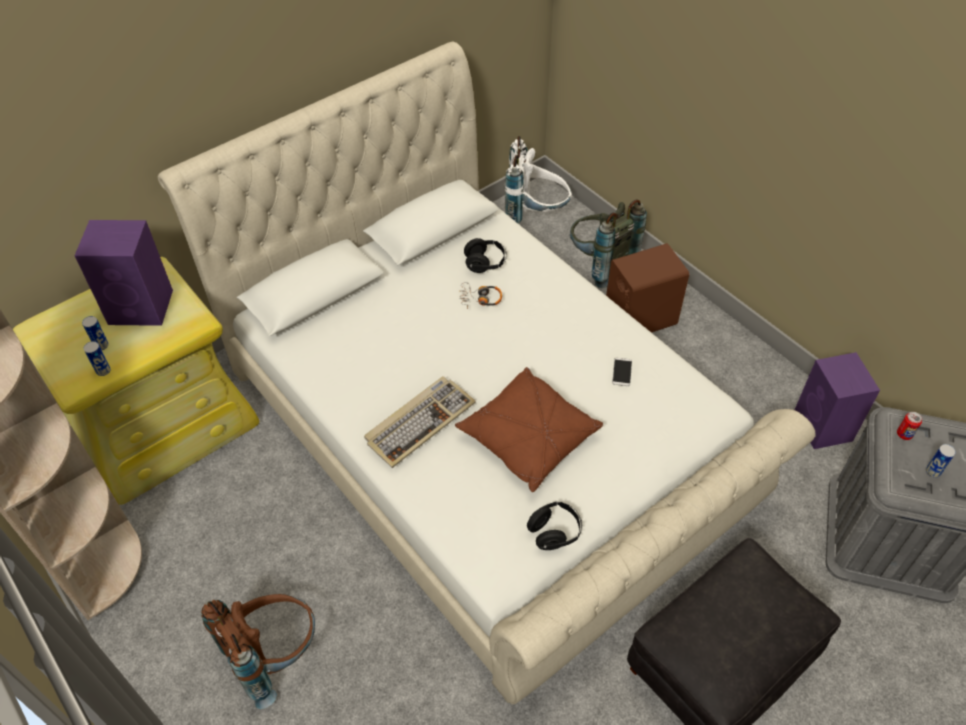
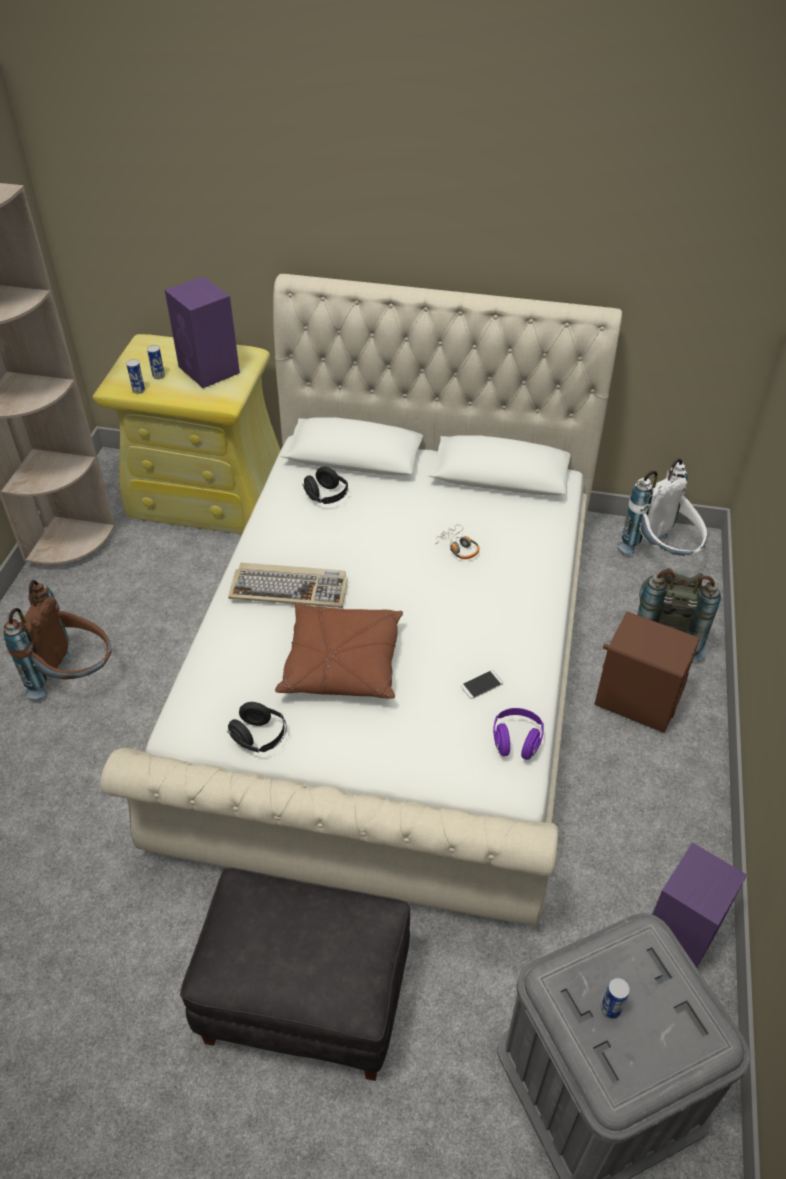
camera: 50 degrees right, 5 degrees down
black headphones [464,238,507,273] -> black headphones moved to [302,467,348,504]
can [897,412,922,440] -> none
none -> purple headphones [493,708,544,760]

